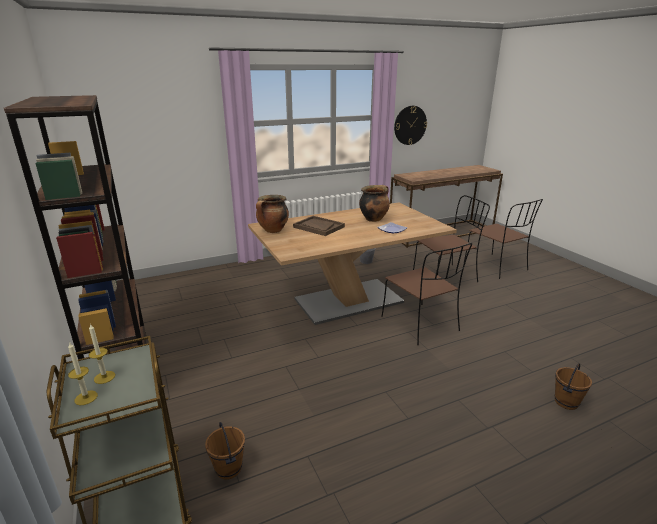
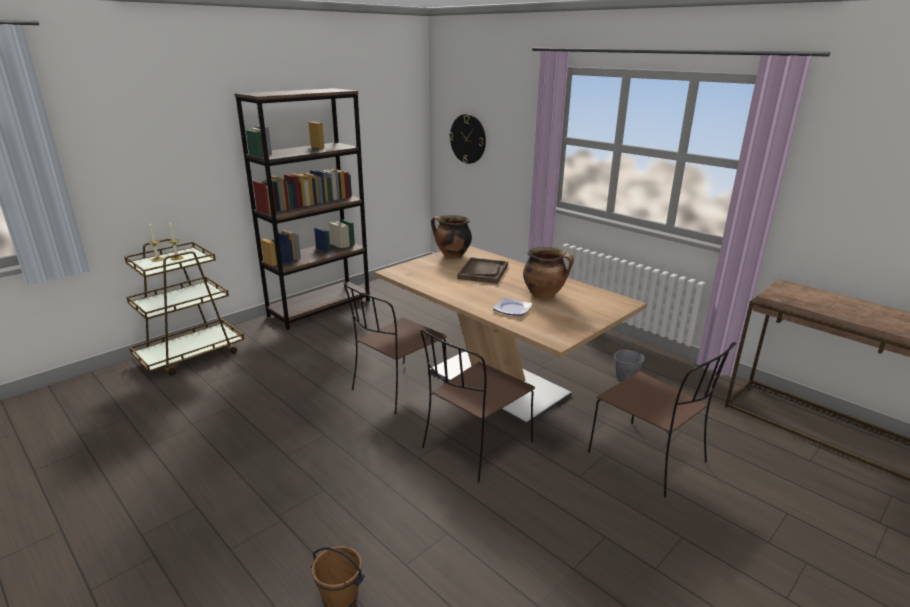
camera: 70 degrees right, 0 degrees up
brown bucket [205,422,245,480] -> none
wall clock [394,106,427,145] -> wall clock moved to [449,114,486,164]
brown chair [464,199,543,279] -> brown chair moved to [344,284,448,415]

